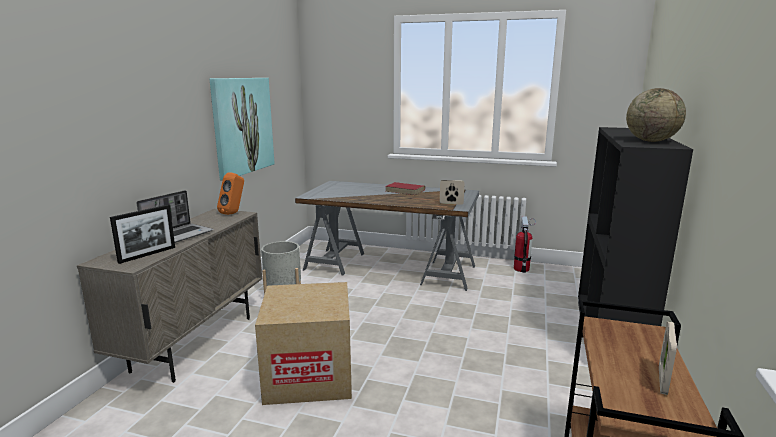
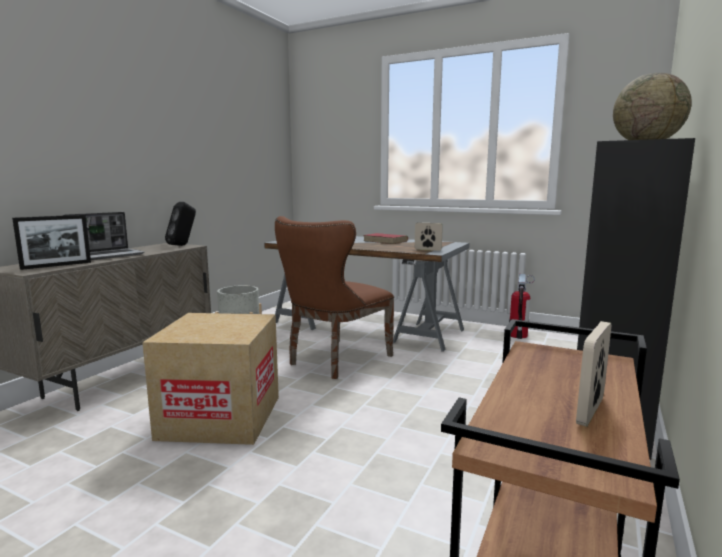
camera: 10 degrees right, 5 degrees down
picture [210,78,275,181] -> none
orange speaker [217,173,244,215] -> black speaker [165,202,196,246]
none -> brown chair [275,216,394,379]

